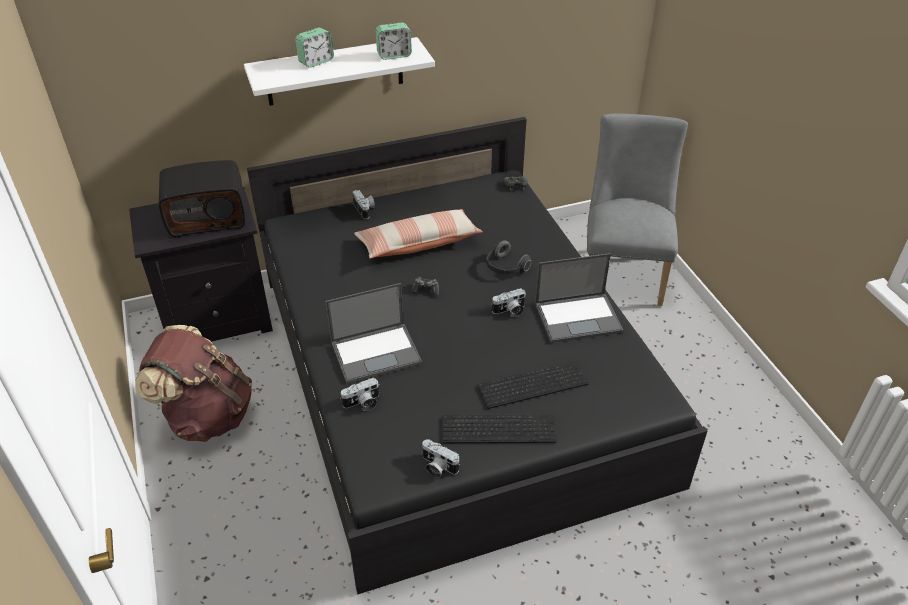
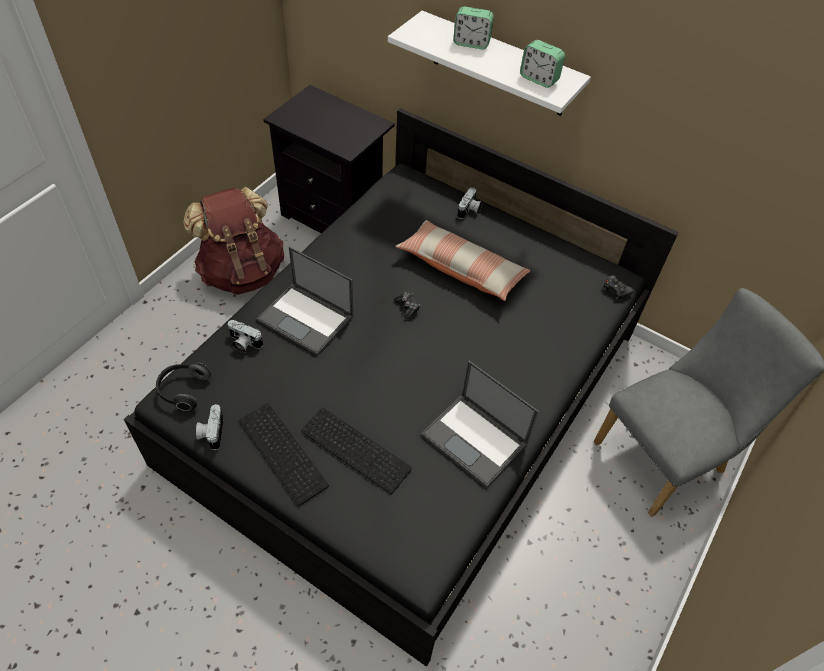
camera: 50 degrees right, 10 degrees up
radio [159,160,245,238] -> none
headphones [486,240,531,275] -> headphones moved to [156,363,211,411]
camera [492,288,526,317] -> none

